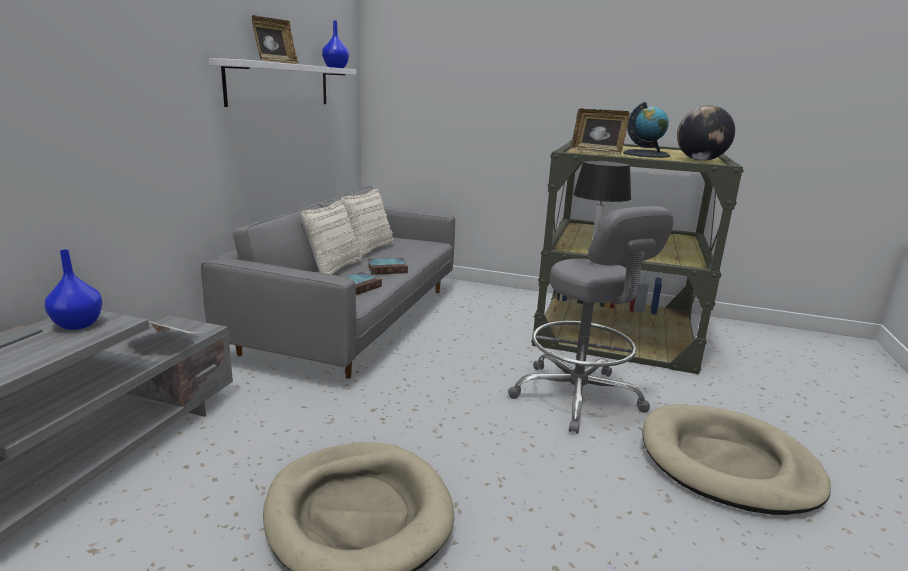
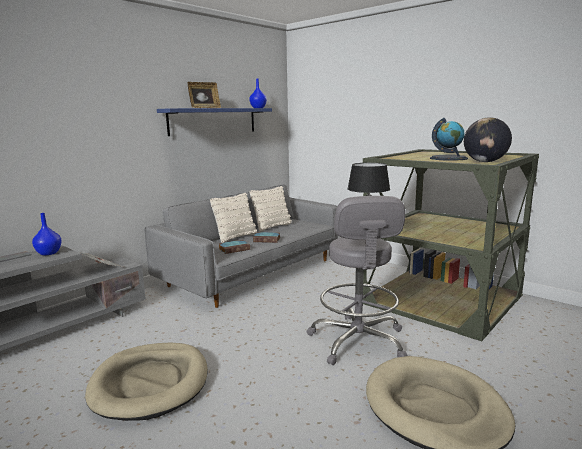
camera: 25 degrees right, 5 degrees down
white shelf [209,58,357,107] -> blue shelf [157,108,272,136]
picture frame [571,108,630,155] -> none

